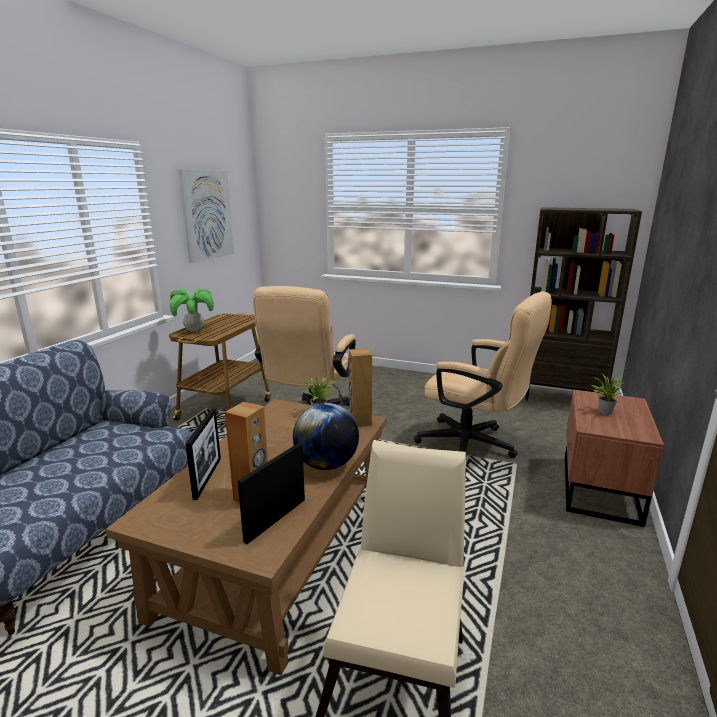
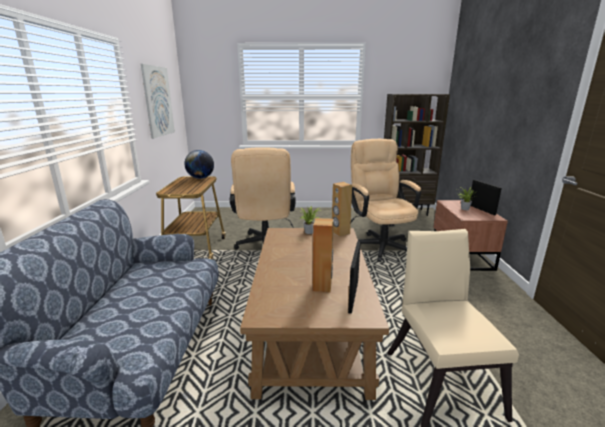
camera: 20 degrees left, 0 degrees up
potted plant [170,289,214,332] -> none
picture frame [185,409,221,500] -> picture frame moved to [470,180,502,216]
globe [293,403,359,470] -> globe moved to [184,150,214,179]
beige office chair [414,292,552,458] -> beige office chair turned 120 degrees counterclockwise [351,139,421,262]

